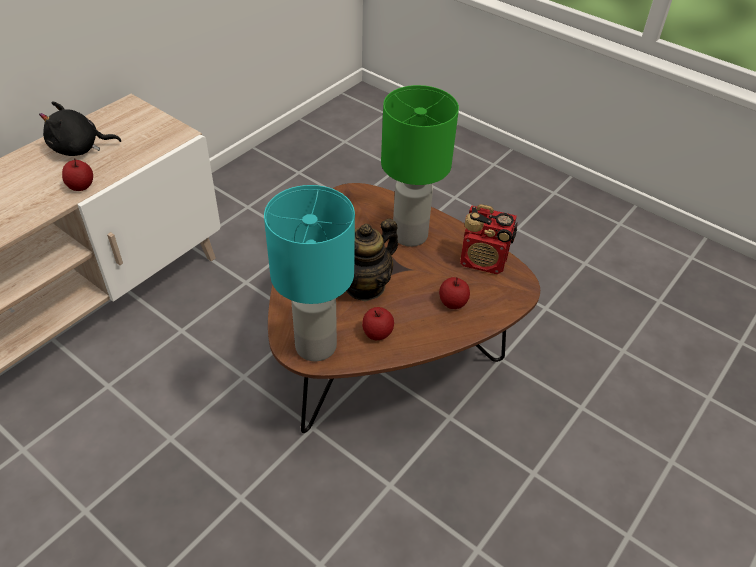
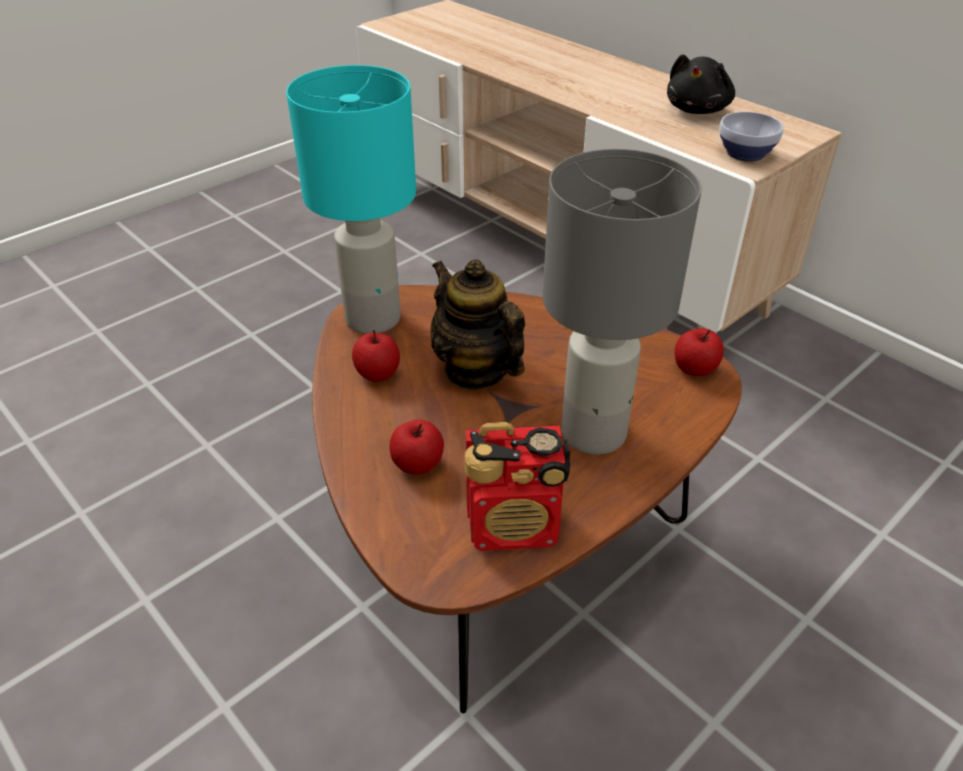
camera: 100 degrees right, 5 degrees down
black plush toy [39,101,121,156] -> black plush toy turned 150 degrees counterclockwise [667,54,735,114]
apple [62,158,93,191] -> apple moved to [675,328,724,376]
green table lamp [381,85,459,247] -> grey table lamp [543,149,701,455]
radio [460,204,518,274] -> radio turned 120 degrees counterclockwise [464,422,570,551]
none -> bowl [719,111,784,162]

